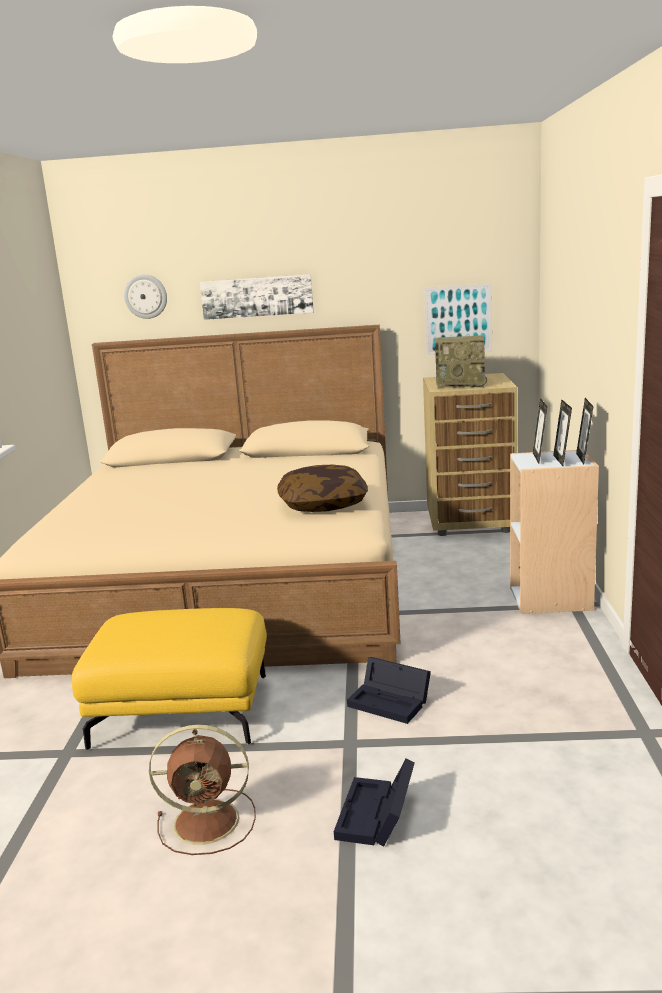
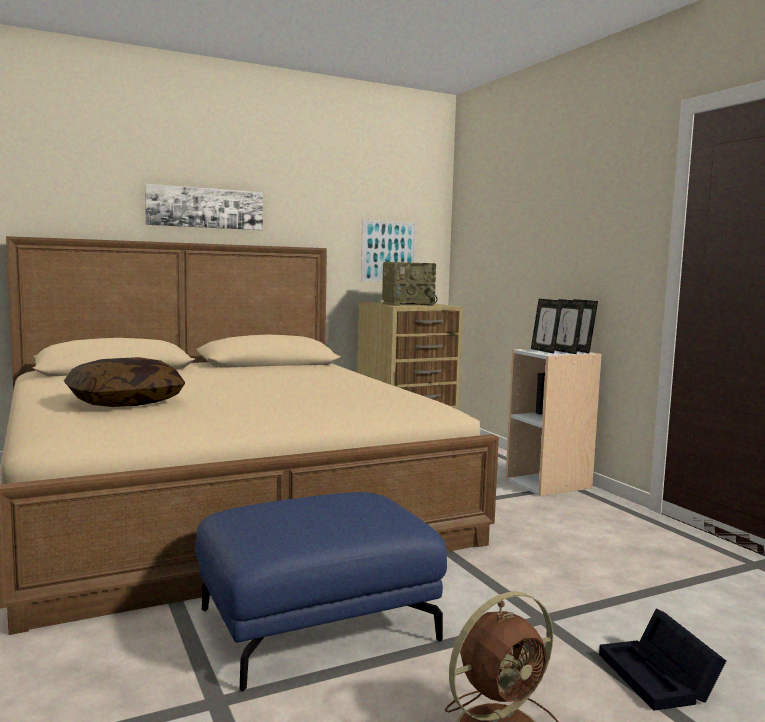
camera: 30 degrees left, 10 degrees down
yellow ottoman [72,608,267,750] -> blue ottoman [195,492,447,692]
wall clock [124,274,167,319] -> none
pillow [277,465,368,512] -> pillow moved to [64,357,185,407]
black storage box [347,657,431,724] -> none

